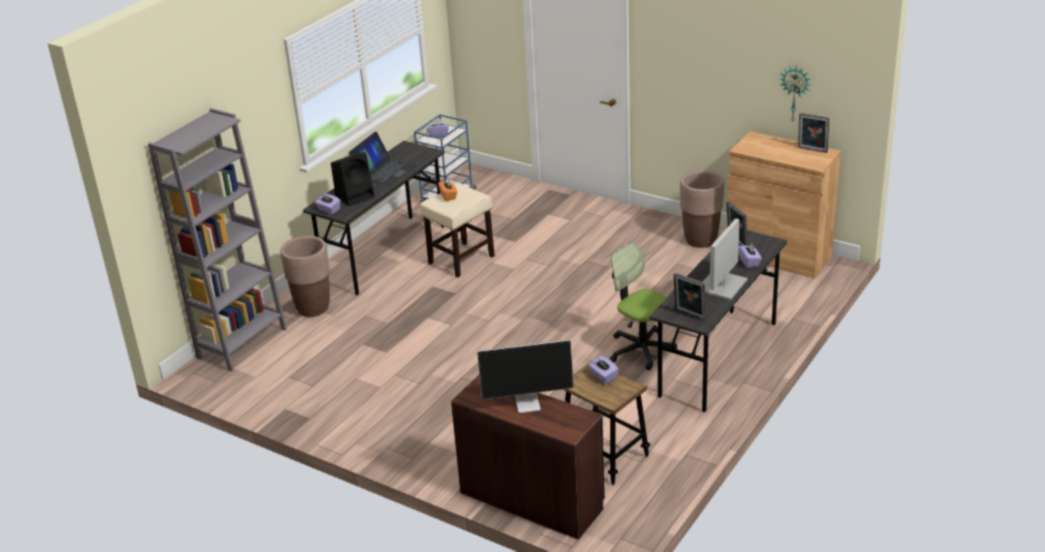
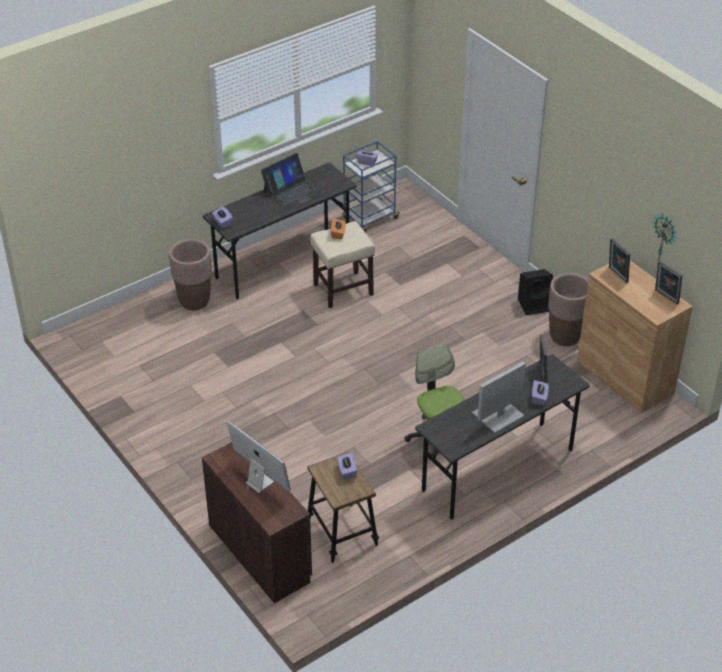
camera: 20 degrees right, 10 degrees up
grey bookcase [148,108,287,372] -> none
black speaker [331,152,375,206] -> black speaker moved to [518,269,553,315]
monitor [477,339,574,413] -> monitor turned 150 degrees counterclockwise [227,420,291,493]
picture frame [673,273,706,321] -> picture frame moved to [609,238,630,283]

